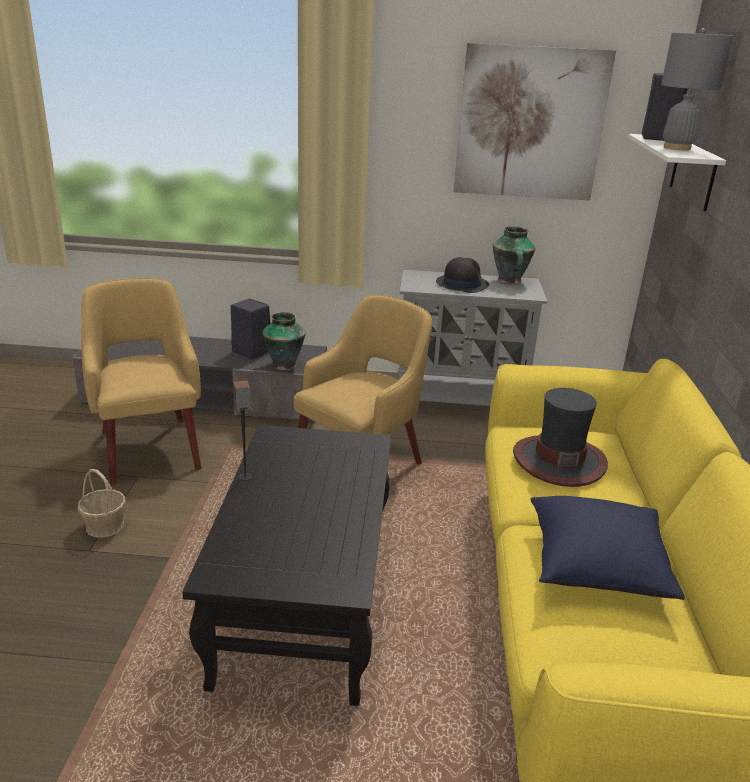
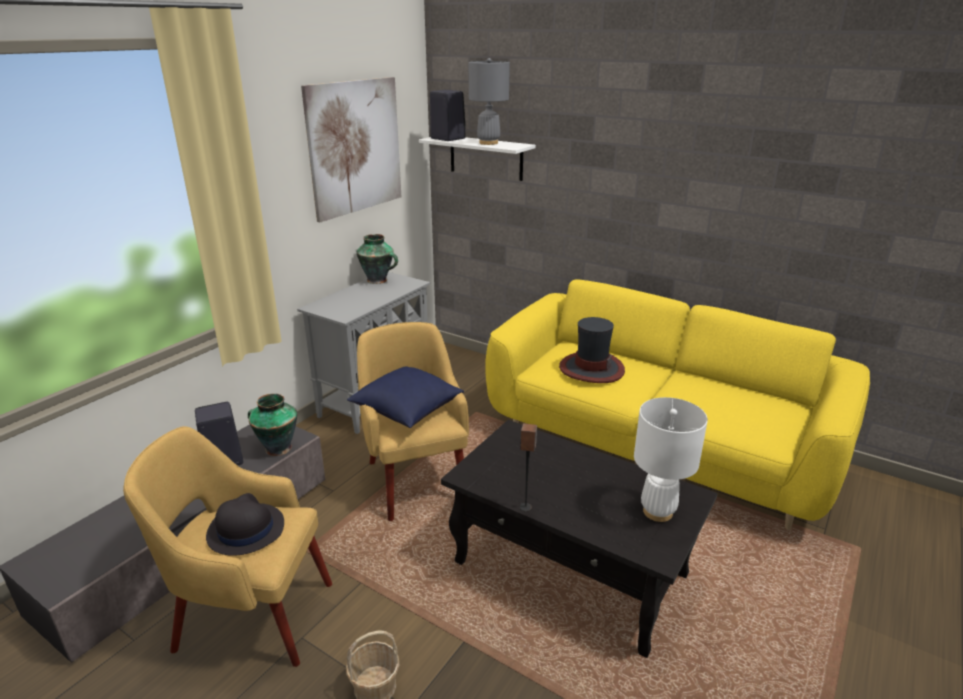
camera: 60 degrees left, 0 degrees up
black hat [436,257,489,293] -> black hat moved to [206,493,284,556]
blue pillow [531,496,685,600] -> blue pillow moved to [347,367,464,428]
none -> white table lamp [634,397,708,522]

